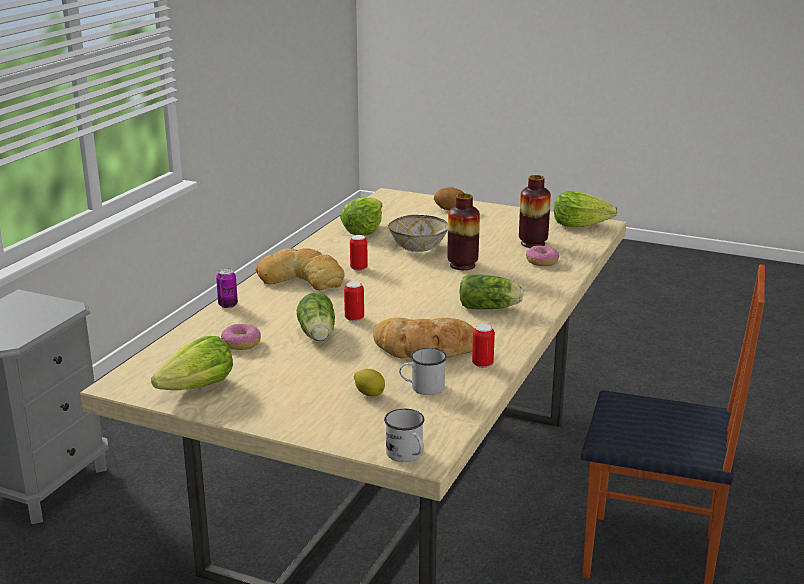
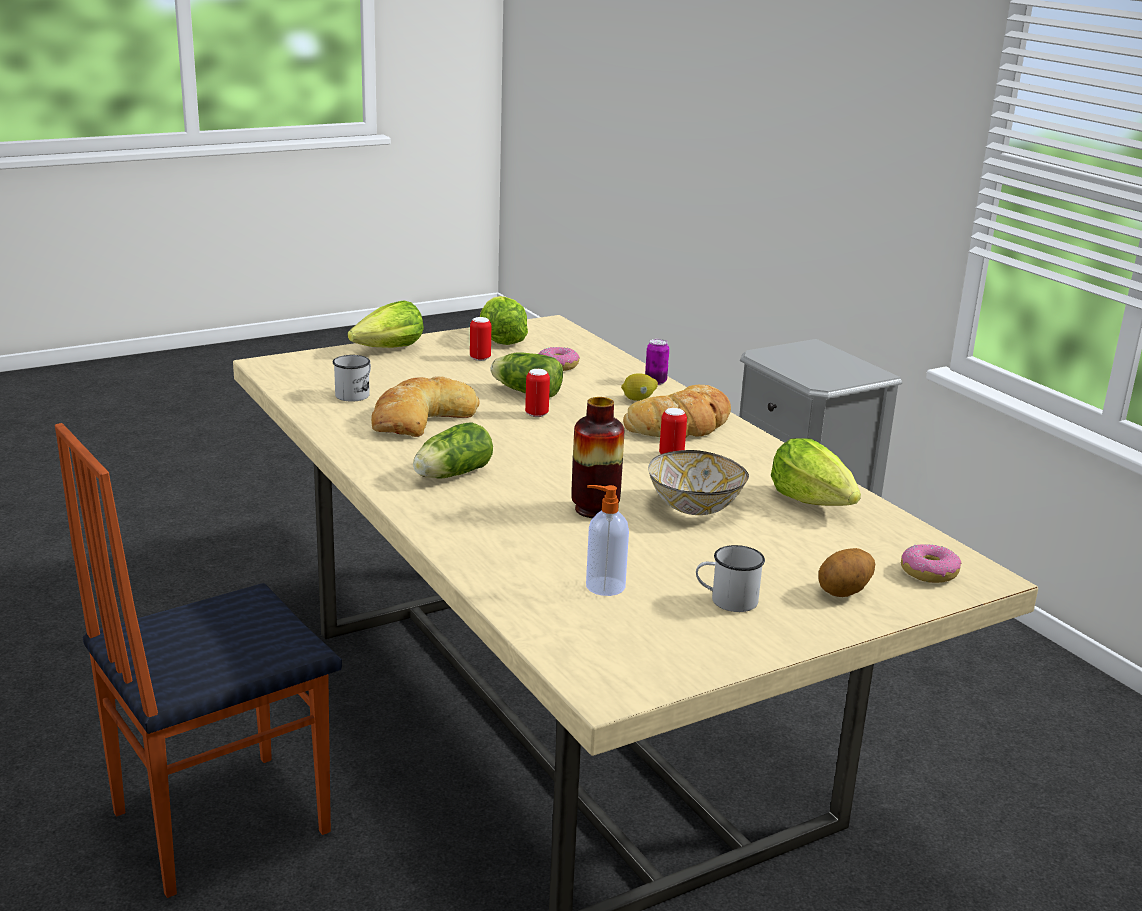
camera: 125 degrees right, 0 degrees up
lemon [354,369,385,396] -> lemon moved to [621,373,658,401]
white mug [384,409,424,462] -> white mug moved to [696,545,765,612]
can [472,324,495,368] -> can moved to [470,317,491,361]
vase [519,175,551,248] -> soap dispenser [586,485,629,596]
donut [526,245,559,266] -> donut moved to [901,544,961,583]
lettuce [554,191,618,227] -> lettuce moved to [348,300,424,348]

